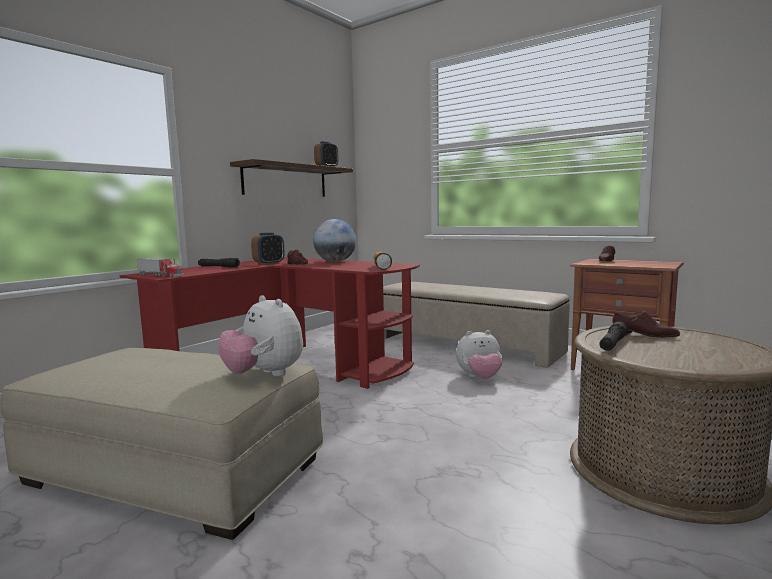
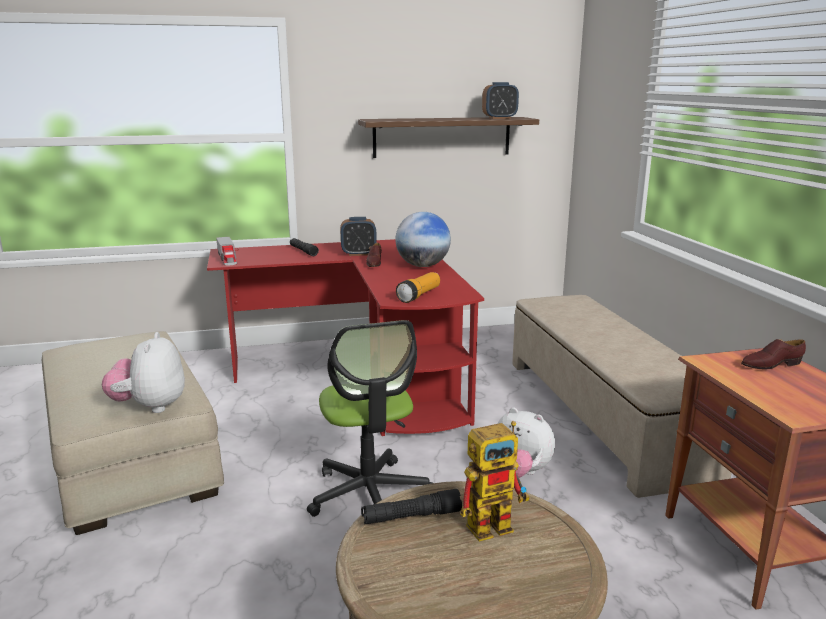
camera: 40 degrees right, 10 degrees up
brown shoe [613,311,680,338] -> toy robot [460,421,530,542]
none -> office chair [307,320,433,517]

